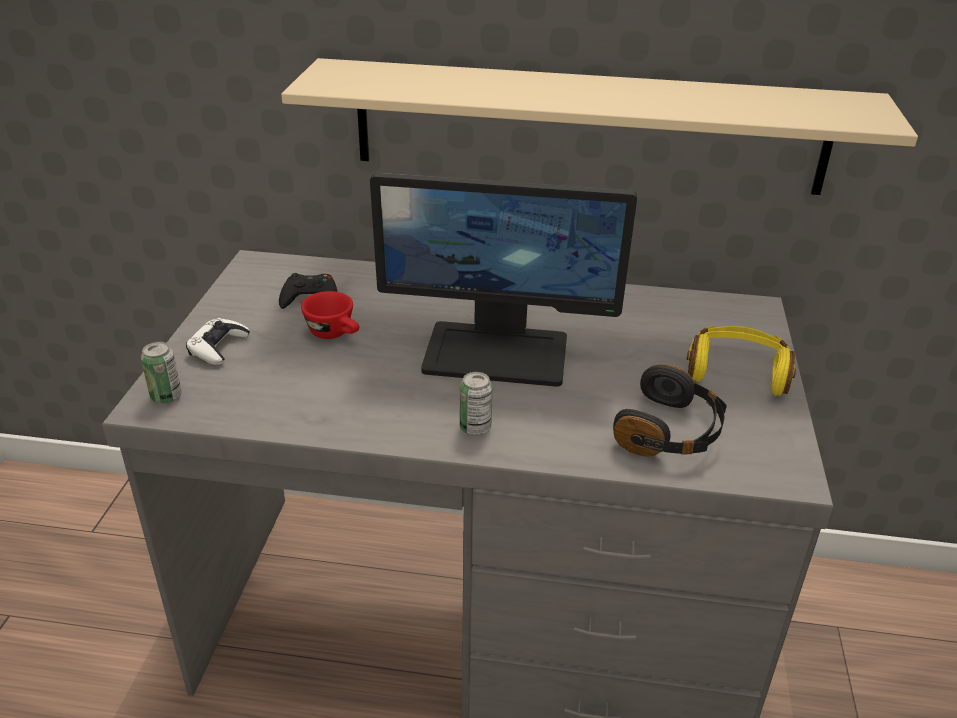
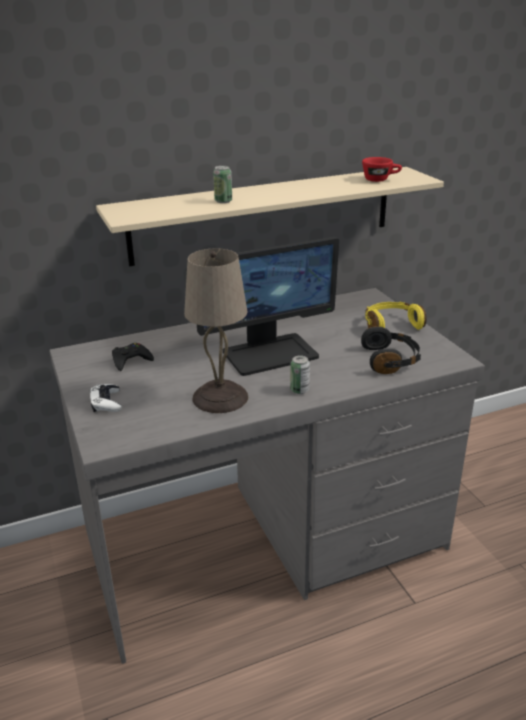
camera: 30 degrees left, 5 degrees down
can [141,342,182,404] -> can moved to [213,166,232,203]
red cup [301,291,359,339] -> red cup moved to [362,157,402,182]
none -> beige table lamp [184,248,248,413]

